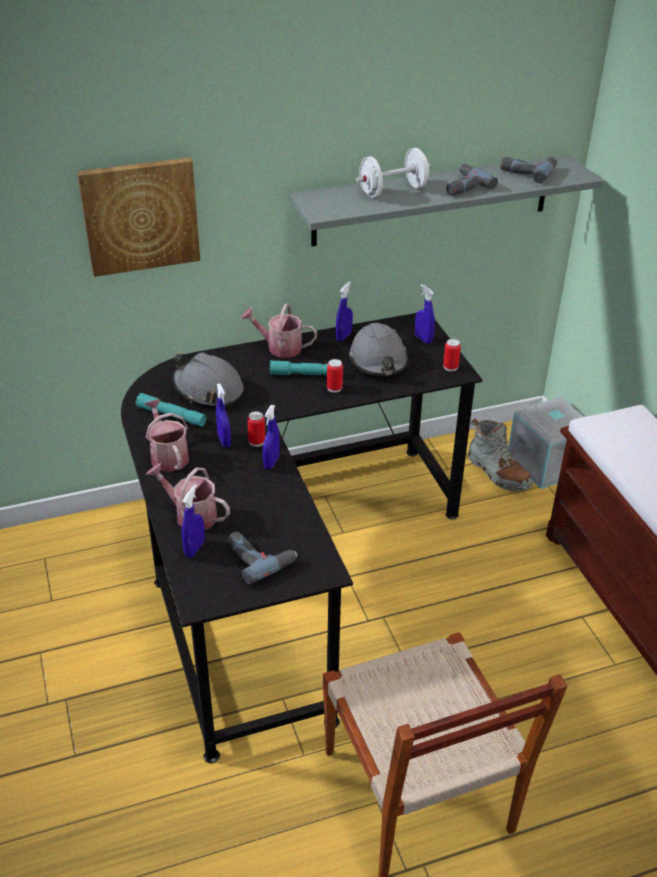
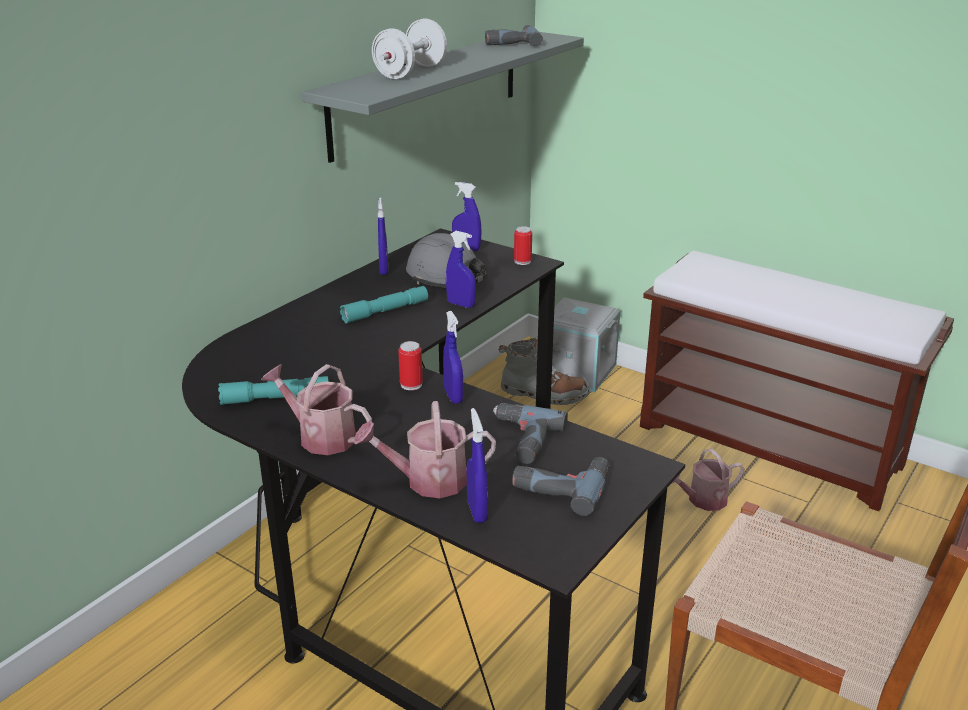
camera: 35 degrees left, 10 degrees down
picture [77,158,200,277] -> none
grey hard hat [173,352,244,407] -> none
blue spray bottle [216,383,231,447] -> blue spray bottle moved to [446,231,476,308]
watering can [241,304,317,358] -> watering can moved to [671,449,744,511]
can [327,359,343,393] -> none
power drill [446,164,498,196] -> power drill moved to [493,403,568,464]

